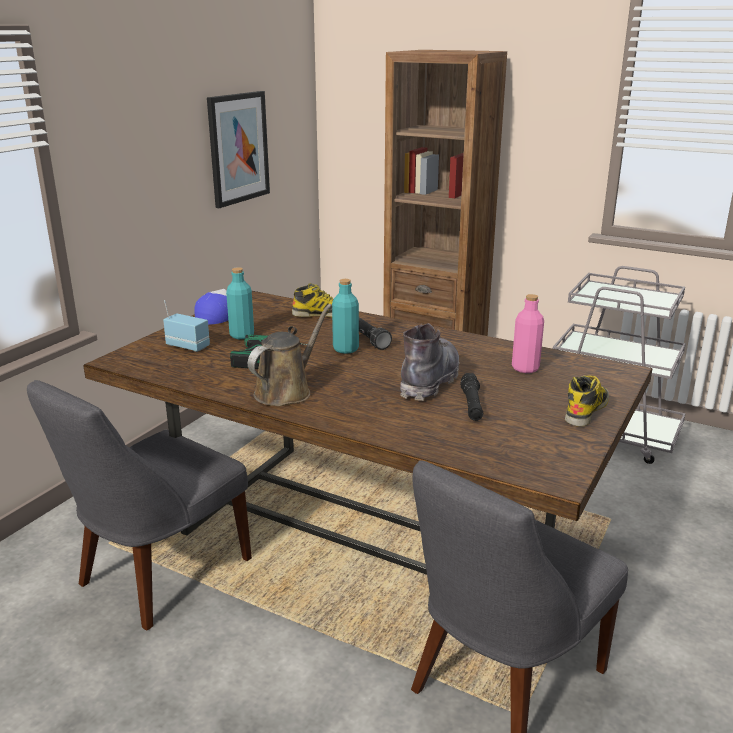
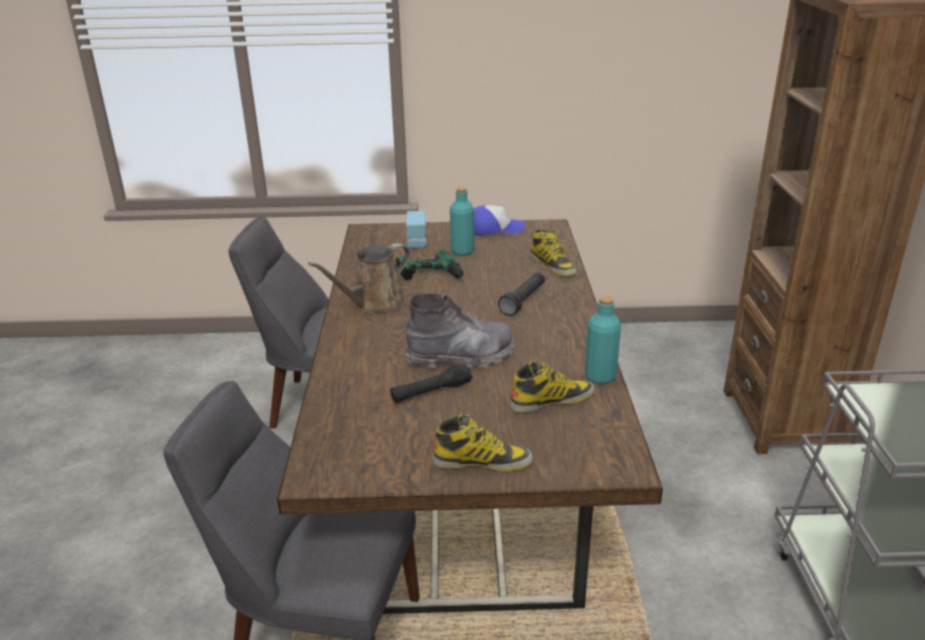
camera: 60 degrees right, 5 degrees up
picture [207,91,270,208] -> none
brown watering can [248,304,332,406] -> brown watering can turned 135 degrees clockwise [308,243,410,313]
turquoise bottle [332,279,359,354] -> turquoise bottle moved to [585,296,621,384]
pink bottle [512,294,544,373] -> boot [510,361,595,413]

